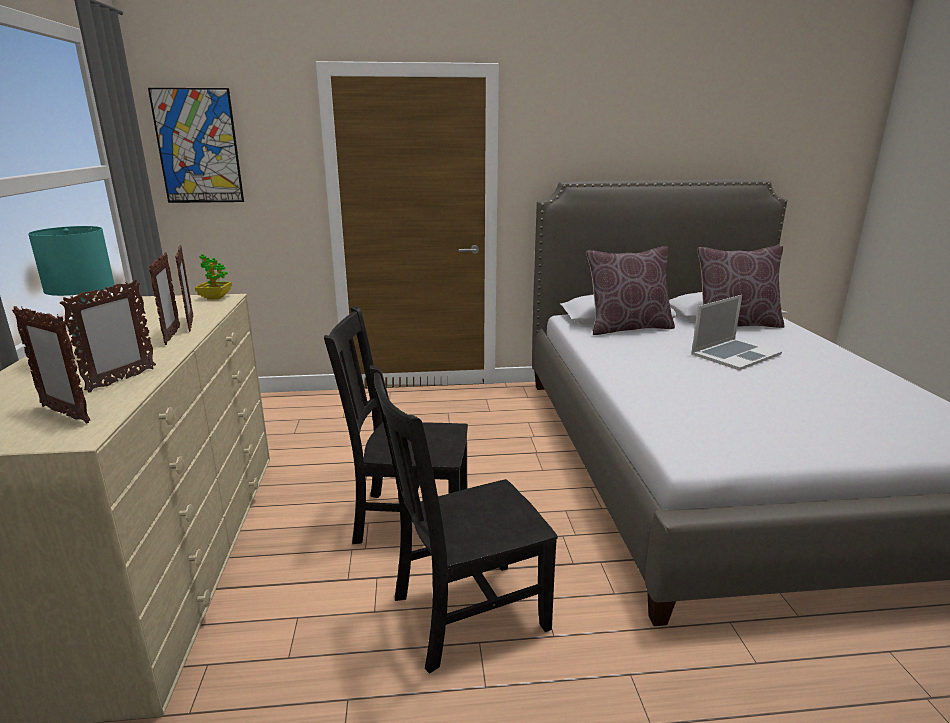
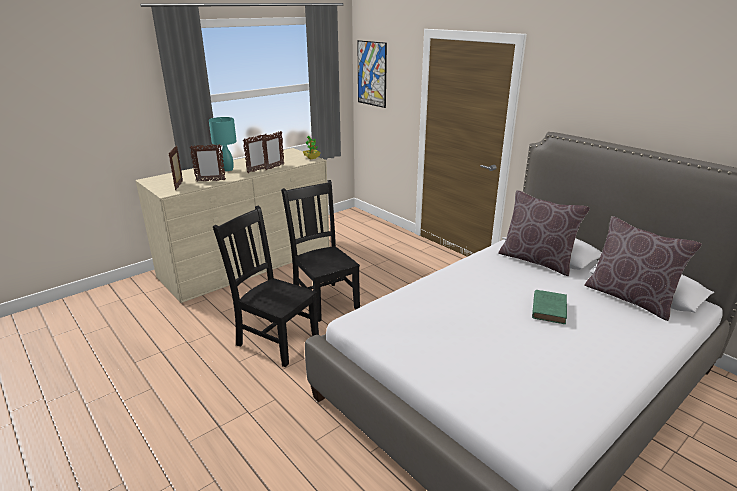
camera: 55 degrees right, 5 degrees up
laptop [691,295,782,370] -> green book [532,290,567,324]

